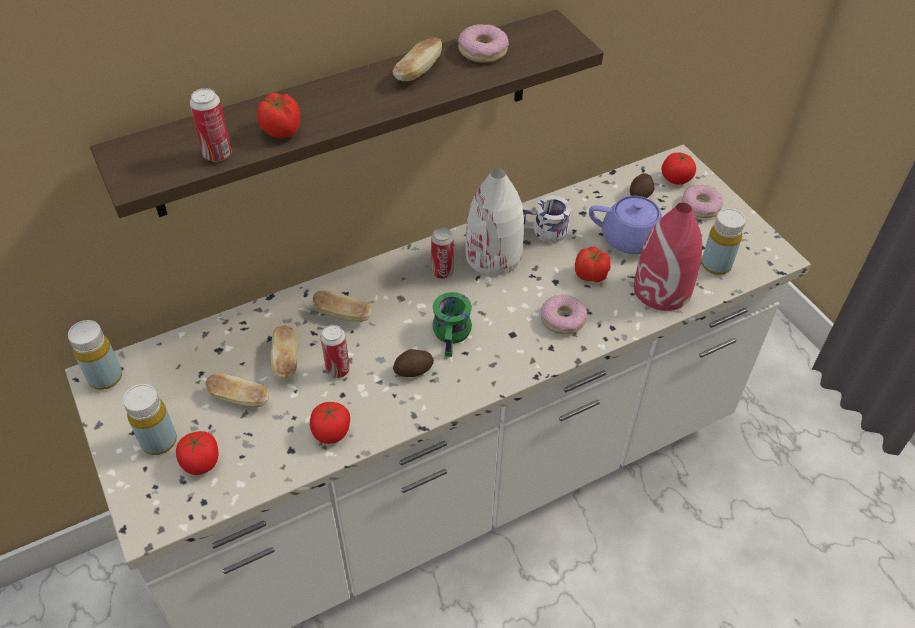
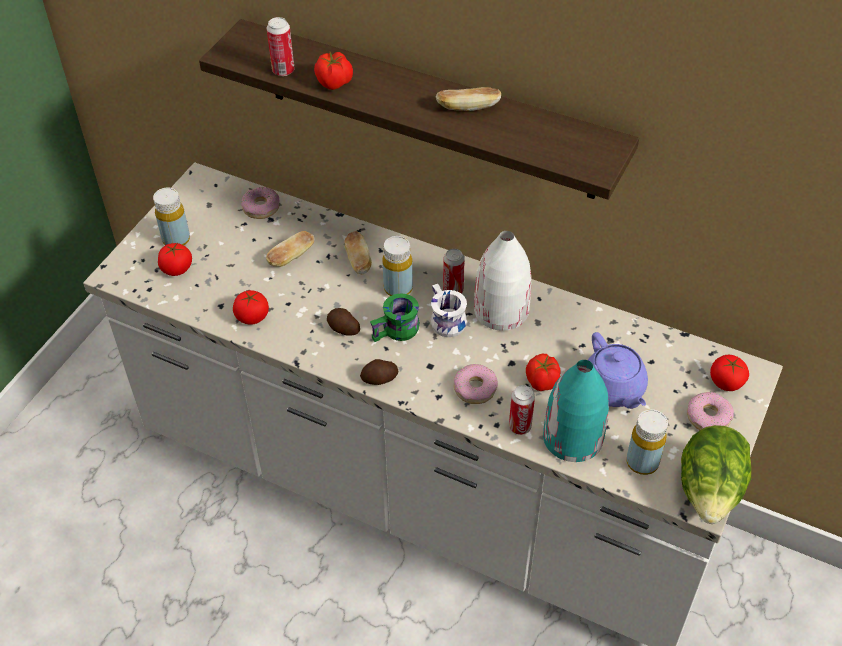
camera: 55 degrees right, 0 degrees up
yellow bottle [68,320,122,390] -> yellow bottle moved to [382,236,413,296]
bread [206,374,269,407] -> none
can [321,325,350,378] -> can moved to [509,385,535,435]
donut [458,24,509,63] -> donut moved to [241,187,280,219]
white mug [522,196,572,243] -> white mug moved to [431,284,467,337]
potato [630,173,655,198] -> potato moved to [360,359,398,385]
red vase [634,203,702,311] -> turquoise vase [543,360,609,462]
none -> lettuce [681,425,751,524]

